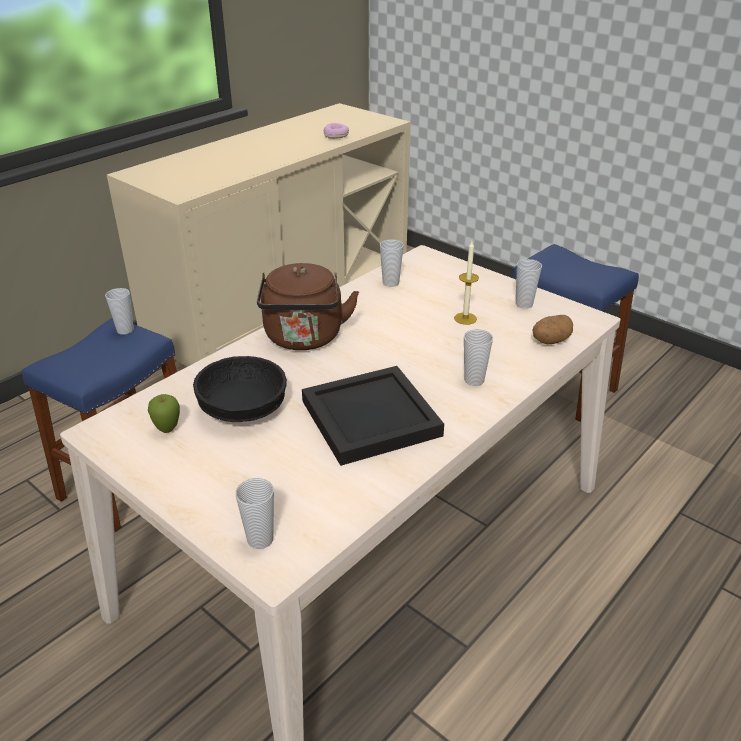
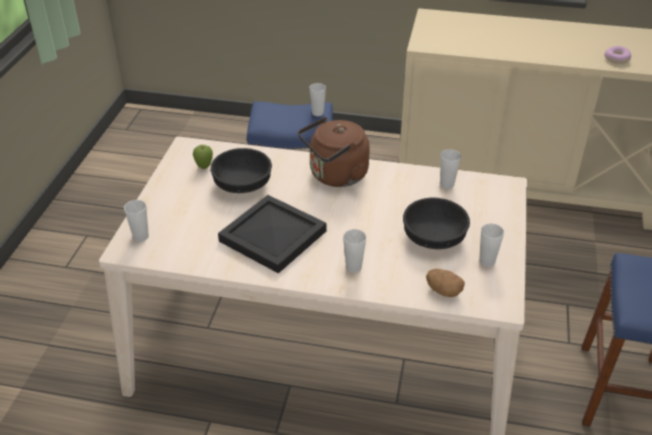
camera: 60 degrees right, 5 degrees up
candle [454,241,479,325] -> black bowl [403,198,470,249]

